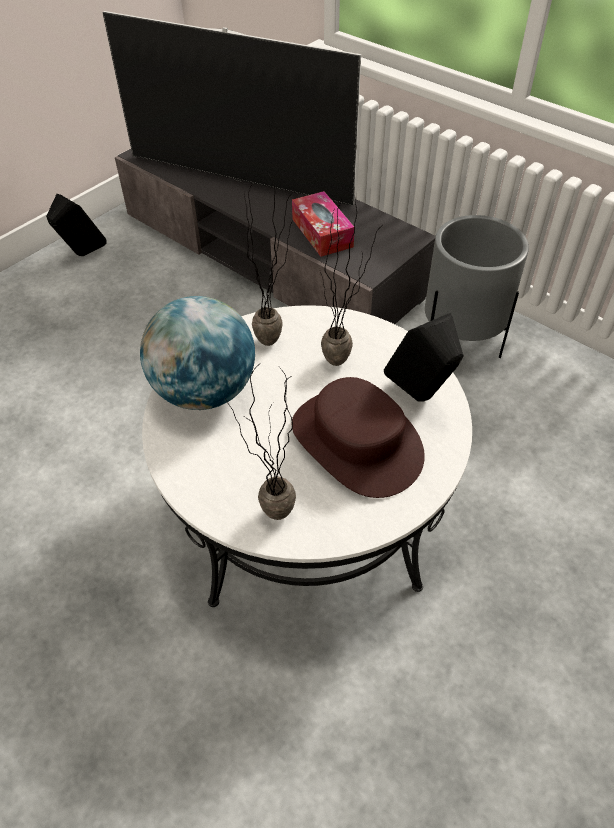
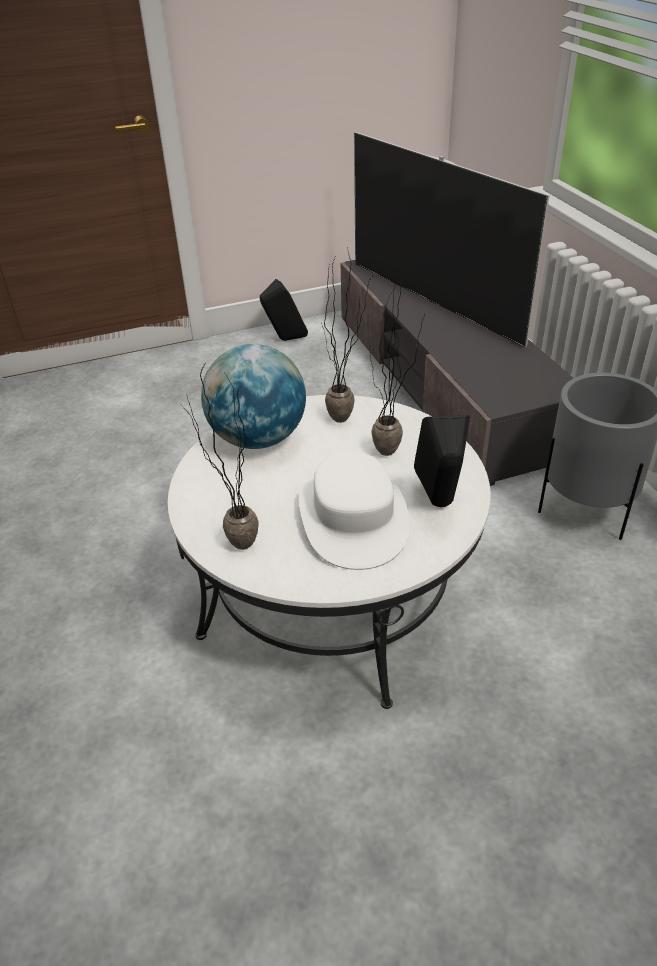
camera: 30 degrees right, 10 degrees down
brown hat [291,377,425,498] -> white hat [299,452,409,570]
tissue box [292,191,354,257] -> none

